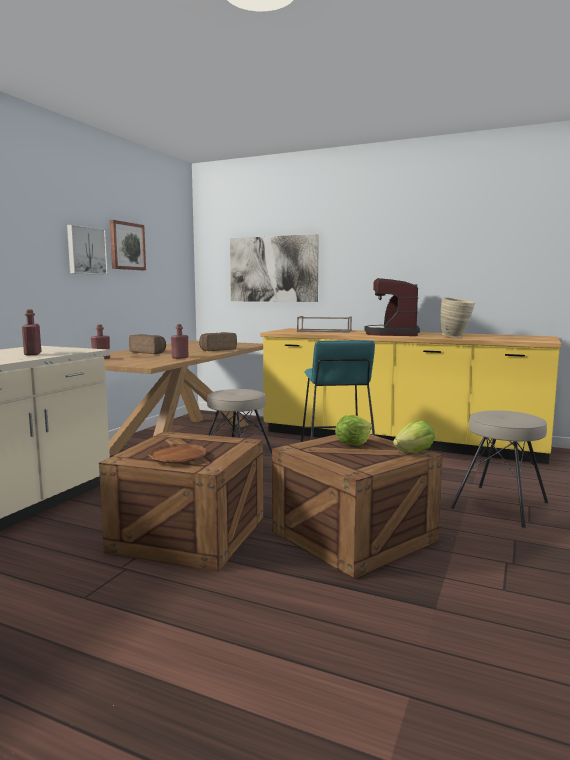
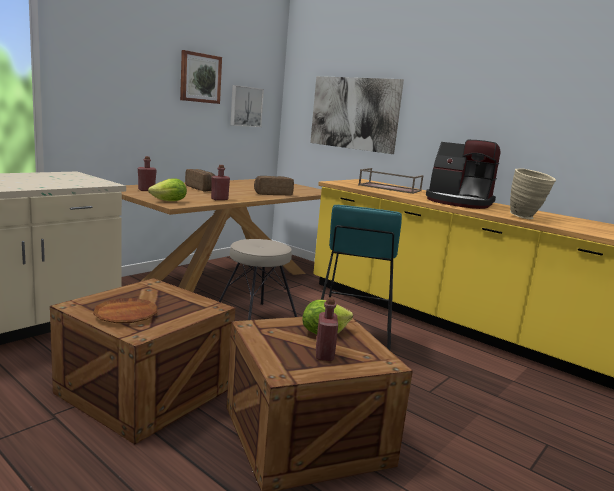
camera: 15 degrees right, 5 degrees up
red bottle [22,309,41,355] -> red bottle moved to [316,297,338,361]
picture [67,225,108,275] -> picture moved to [230,85,264,127]
coffee machine [365,278,420,336] -> coffee machine turned 90 degrees counterclockwise [426,140,500,209]
lettuce [393,420,435,453] -> lettuce moved to [148,178,187,201]
beige stool [451,410,548,528] -> none

